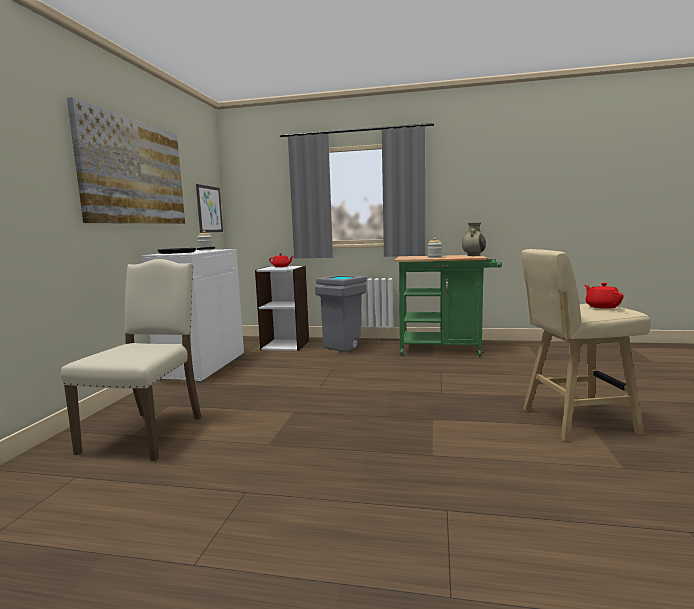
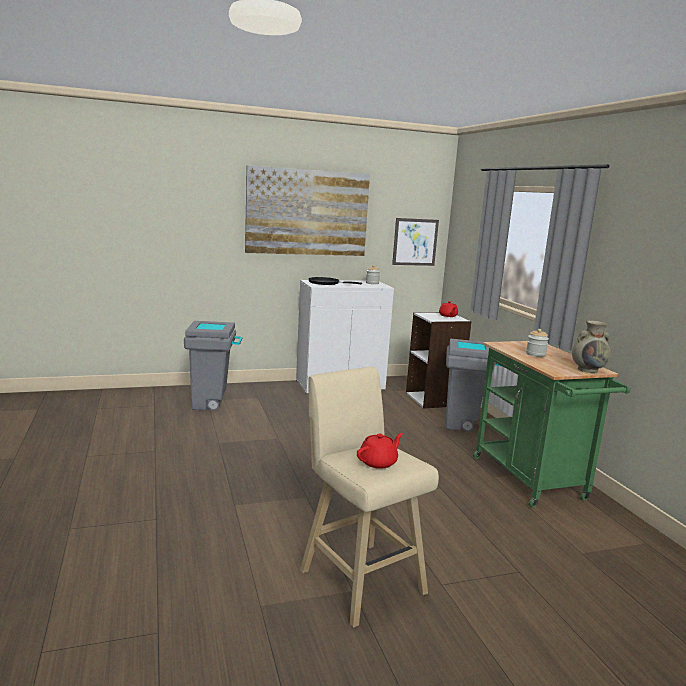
camera: 60 degrees right, 5 degrees up
beige chair [61,259,202,461] -> grey trash can [184,321,243,410]

